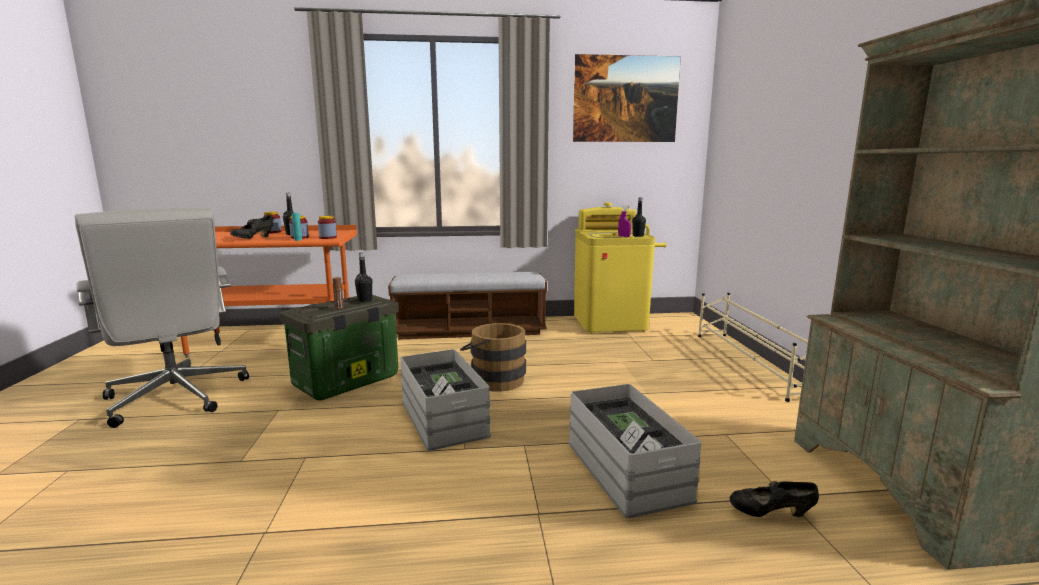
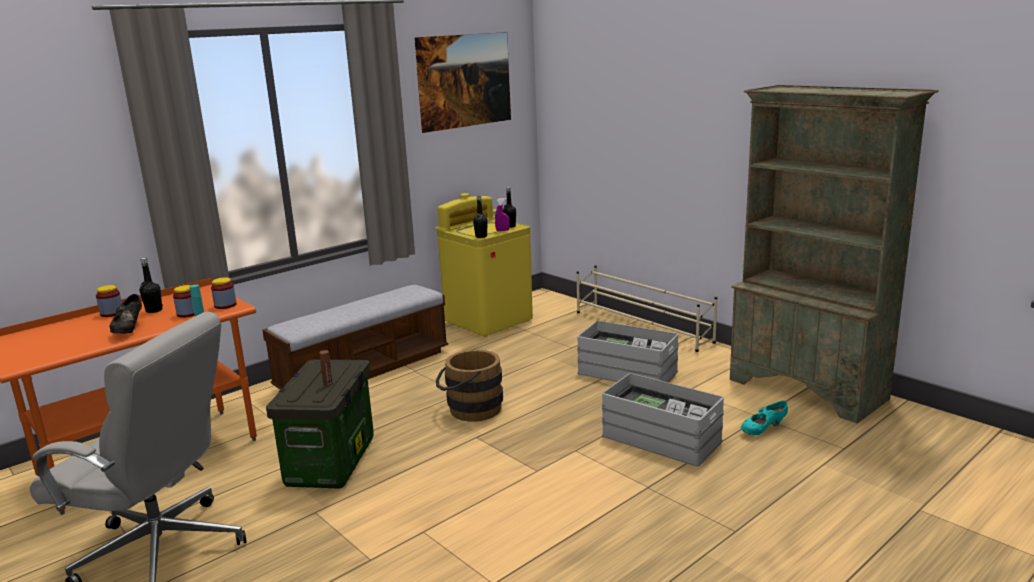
camera: 35 degrees left, 5 degrees up
black bottle [355,252,372,302] -> black bottle moved to [473,196,488,238]
grey storage box [400,349,491,451] -> grey storage box moved to [577,321,678,383]
black shoe [729,481,819,517] -> turquoise shoe [741,401,788,435]

